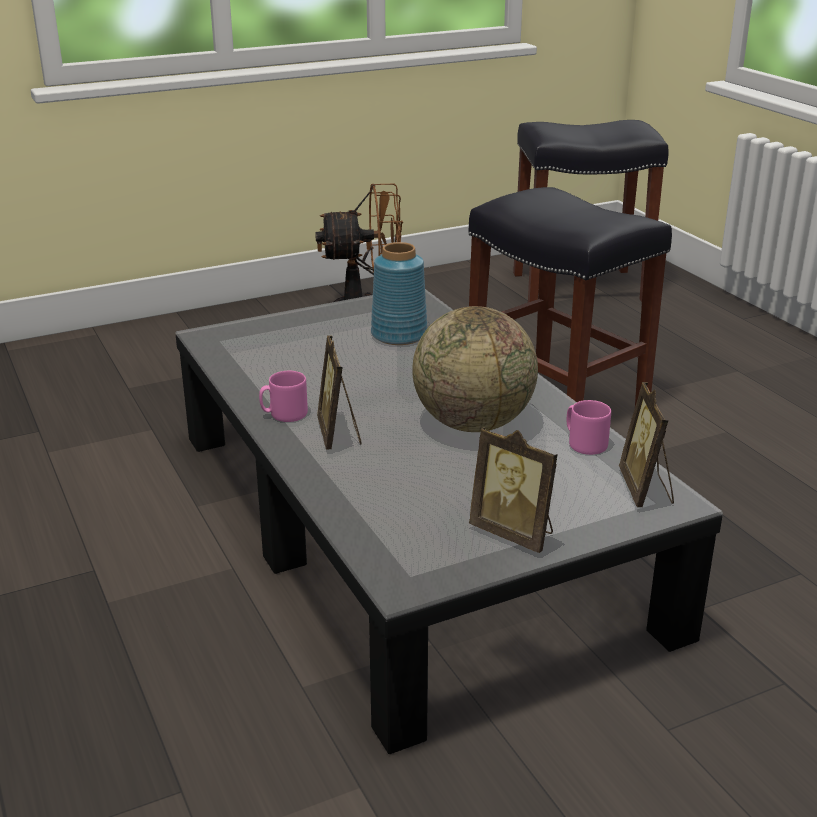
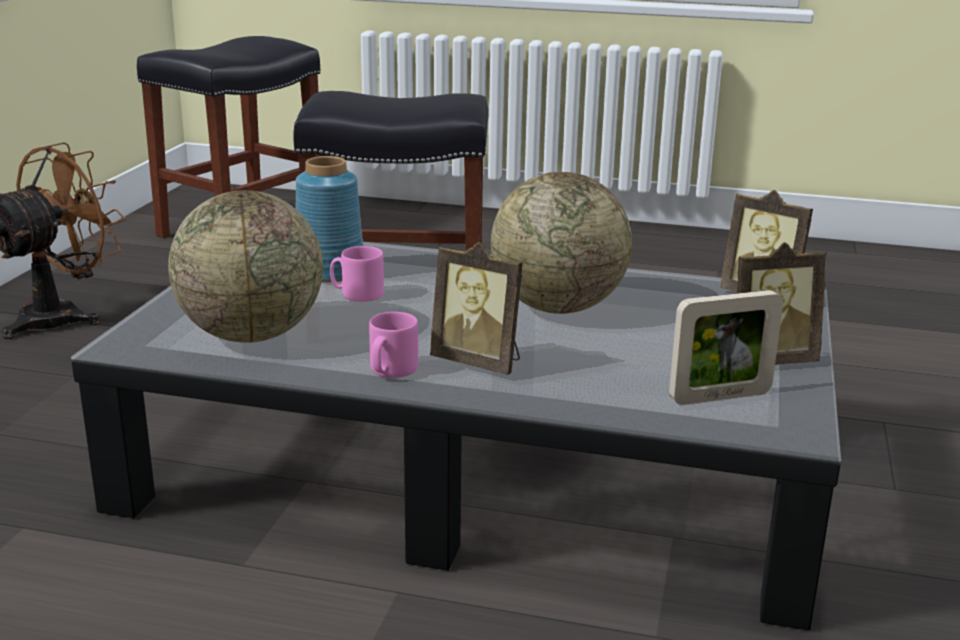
camera: 50 degrees left, 5 degrees down
pink mug [567,400,611,455] -> pink mug moved to [330,246,384,302]
none -> globe [168,190,323,343]
none -> picture frame [669,290,783,405]

